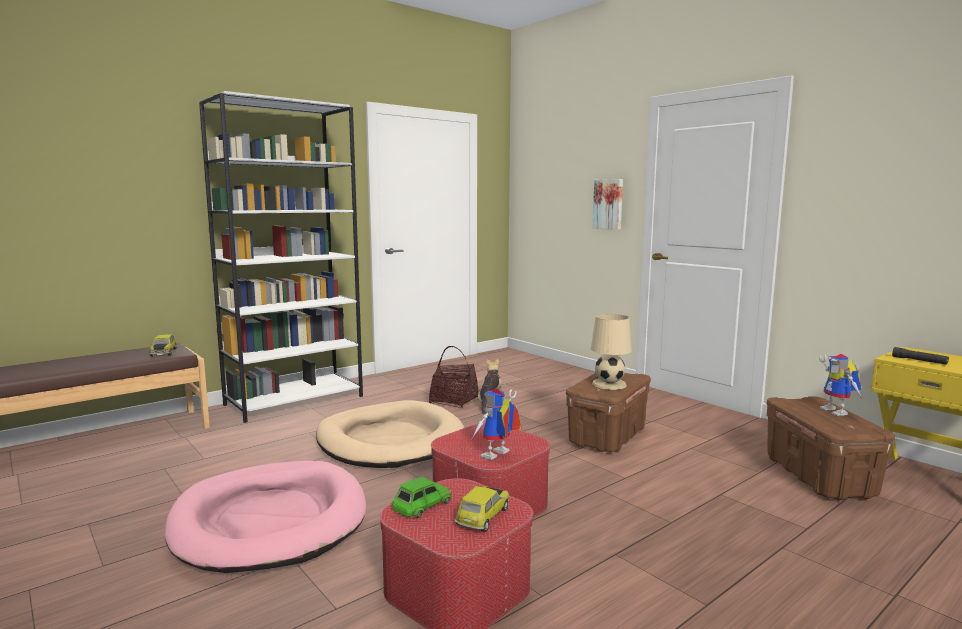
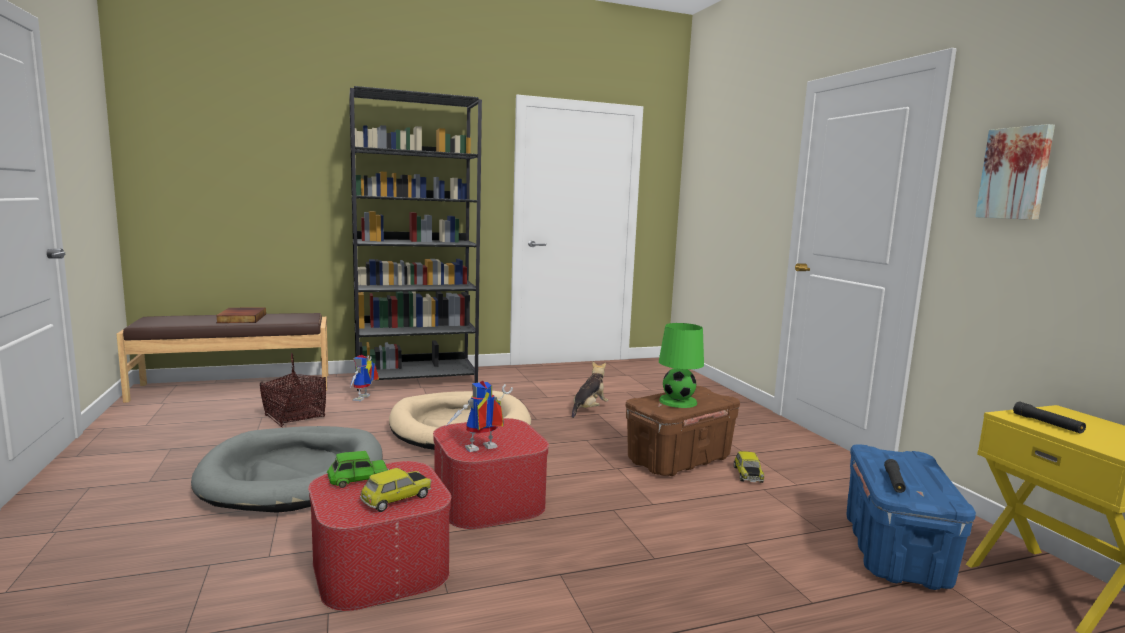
camera: 20 degrees right, 0 degrees up
toy car [149,335,177,357] -> toy car moved to [734,451,764,483]
pink dog bed [165,461,367,573] -> grey dog bed [191,426,383,513]
white bookcase [199,91,363,423] -> black bookcase [349,86,482,391]
basket [429,346,479,408] -> basket moved to [260,353,326,427]
beige table lamp [591,314,632,390] -> green table lamp [659,323,704,408]
picture [593,179,623,230] -> picture moved to [975,124,1055,220]
brown storage box [767,396,895,500] -> blue storage box [846,444,976,590]
toy robot [819,354,862,416] -> toy robot moved to [350,355,379,401]
none -> book [216,308,266,323]
none -> black flashlight [884,459,906,493]

